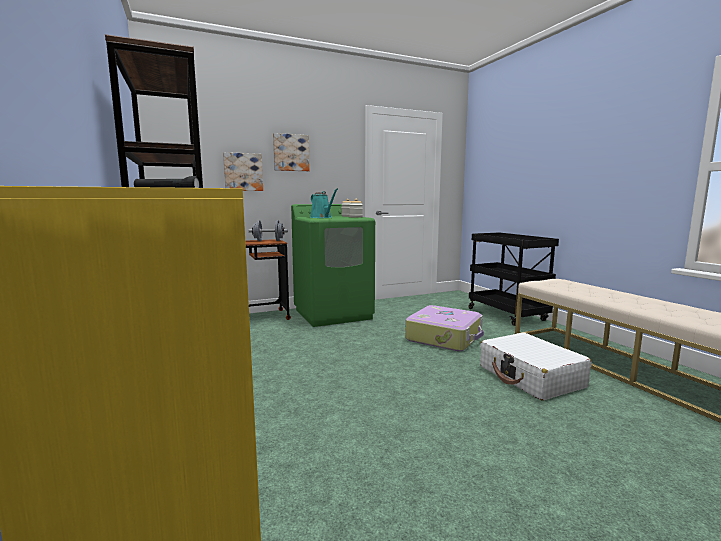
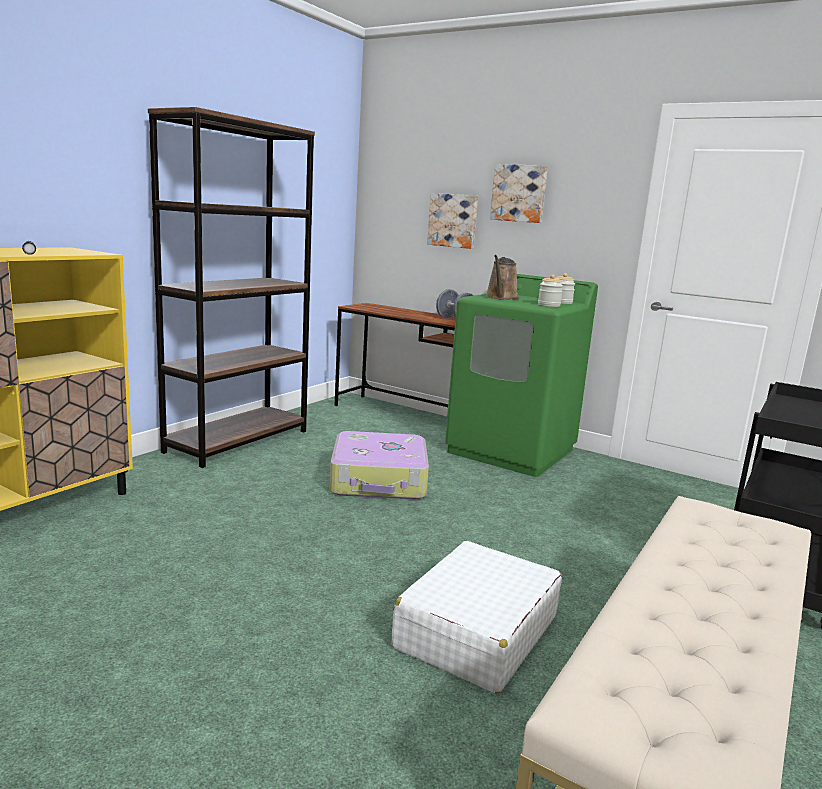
camera: 55 degrees right, 5 degrees up
turquoise watering can [310,188,338,218] -> brown watering can [485,255,519,300]
suitcase [405,305,484,351] -> suitcase moved to [330,431,429,499]

